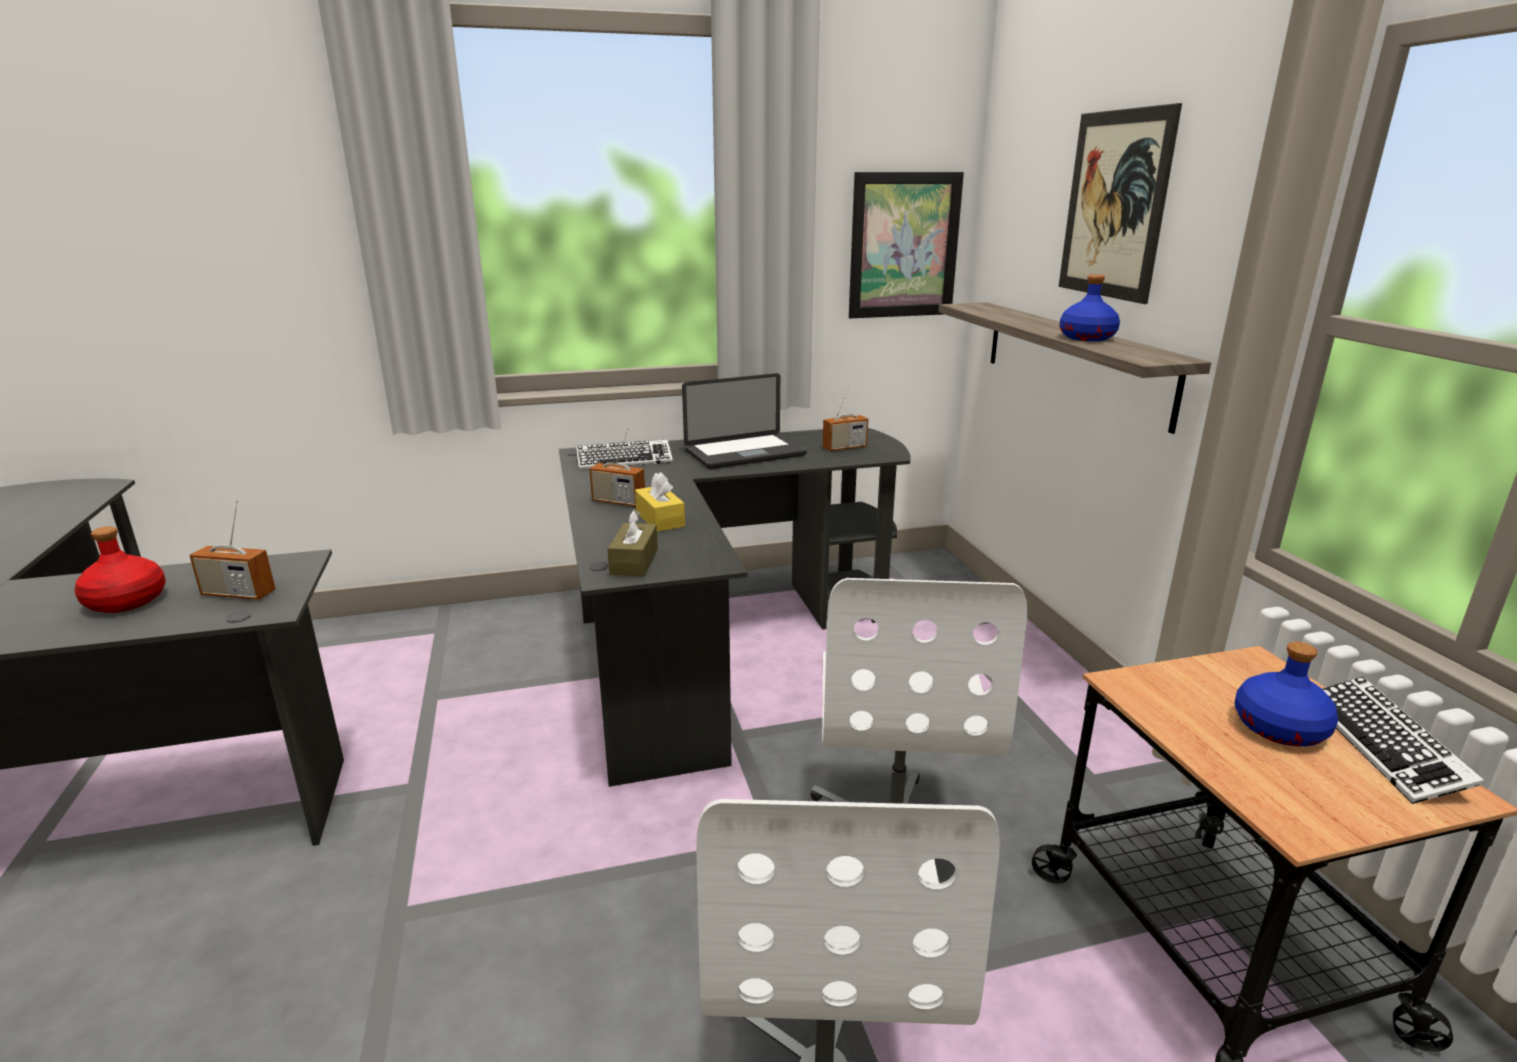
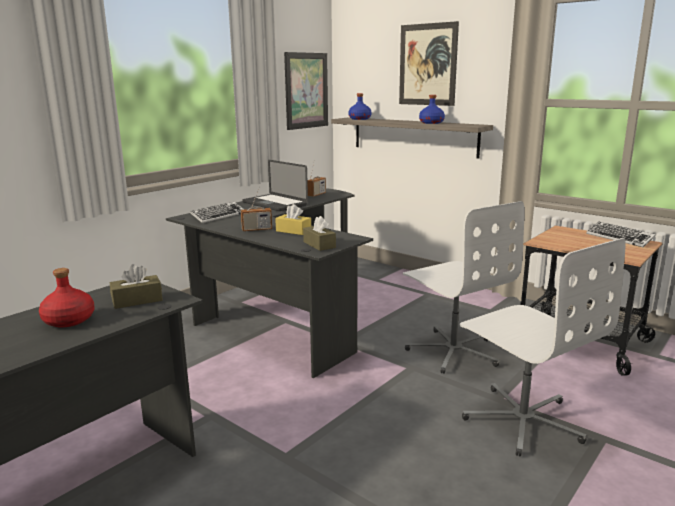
camera: 35 degrees left, 5 degrees down
radio [189,500,276,600] -> brown tissue box [110,264,163,309]
laptop [682,373,807,469] -> laptop turned 105 degrees clockwise [242,160,308,211]
blue bottle [1235,641,1338,746] -> blue bottle moved to [348,93,372,120]

